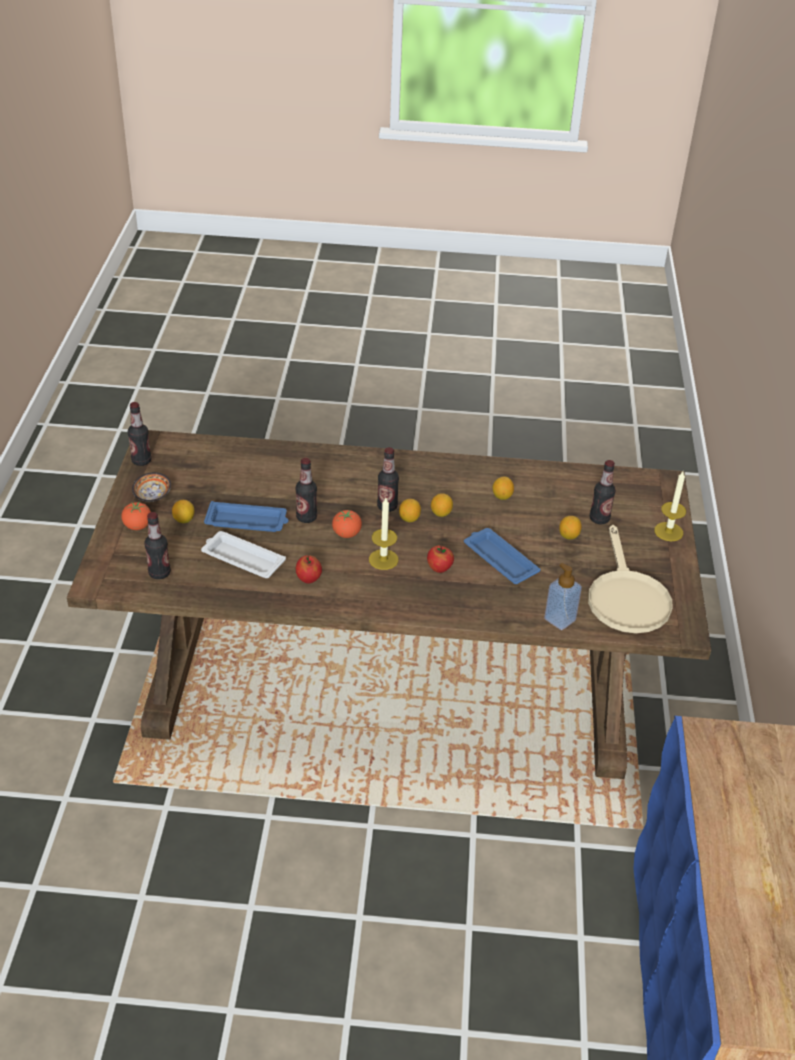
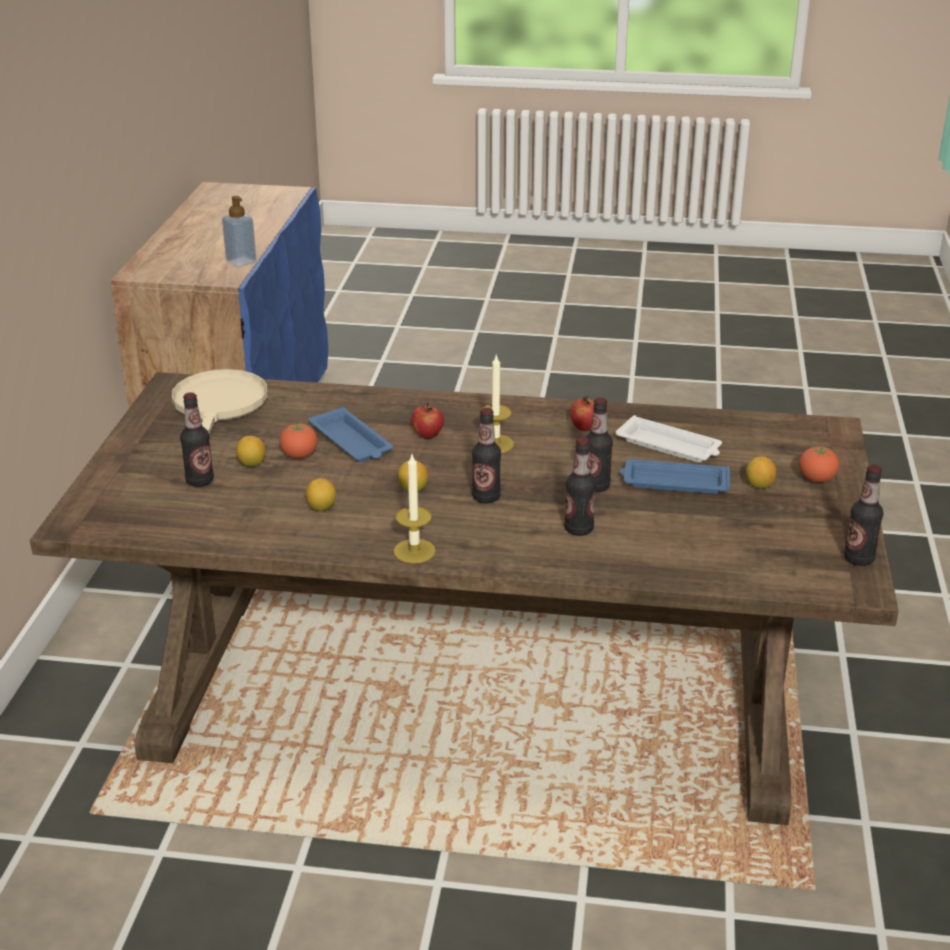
camera: 175 degrees left, 10 degrees down
bowl [132,472,171,502] -> none
bottle [144,512,171,579] -> bottle moved to [564,437,596,536]
tomato [332,510,362,538] -> tomato moved to [279,423,318,459]
lemon [399,499,421,522] -> none
soap dispenser [544,563,582,630] -> soap dispenser moved to [222,196,256,267]
candle [654,471,686,542] -> candle moved to [393,455,436,563]

